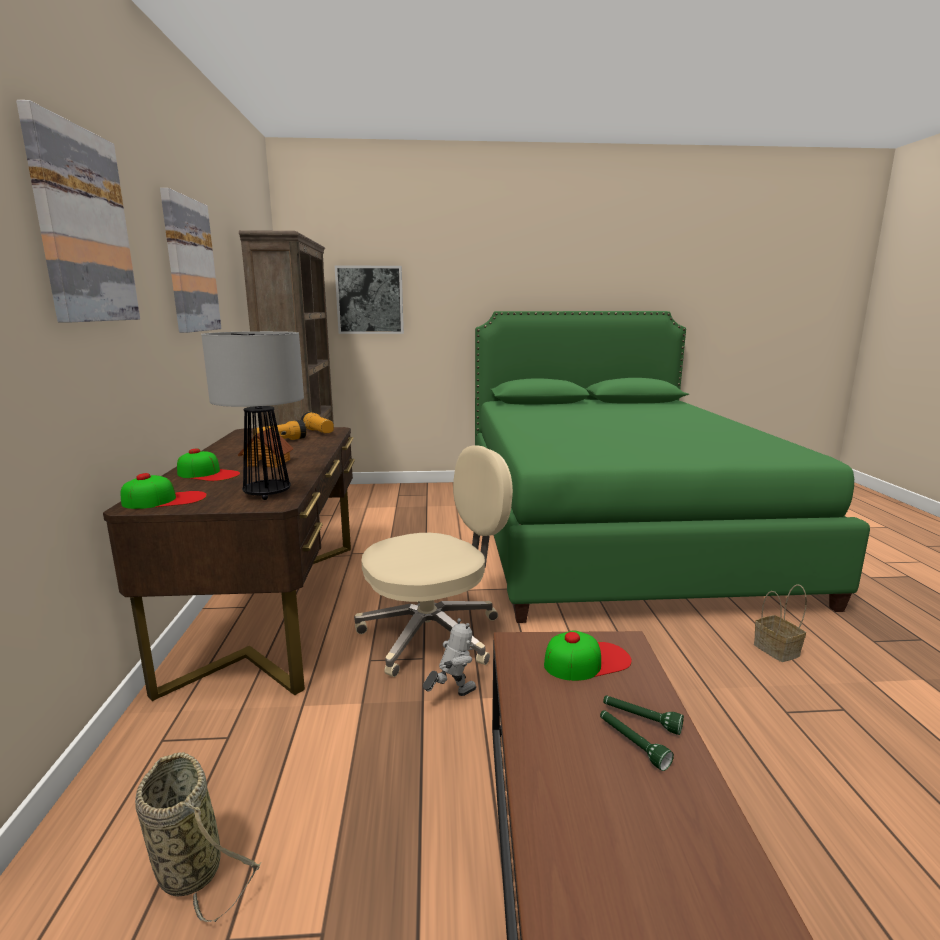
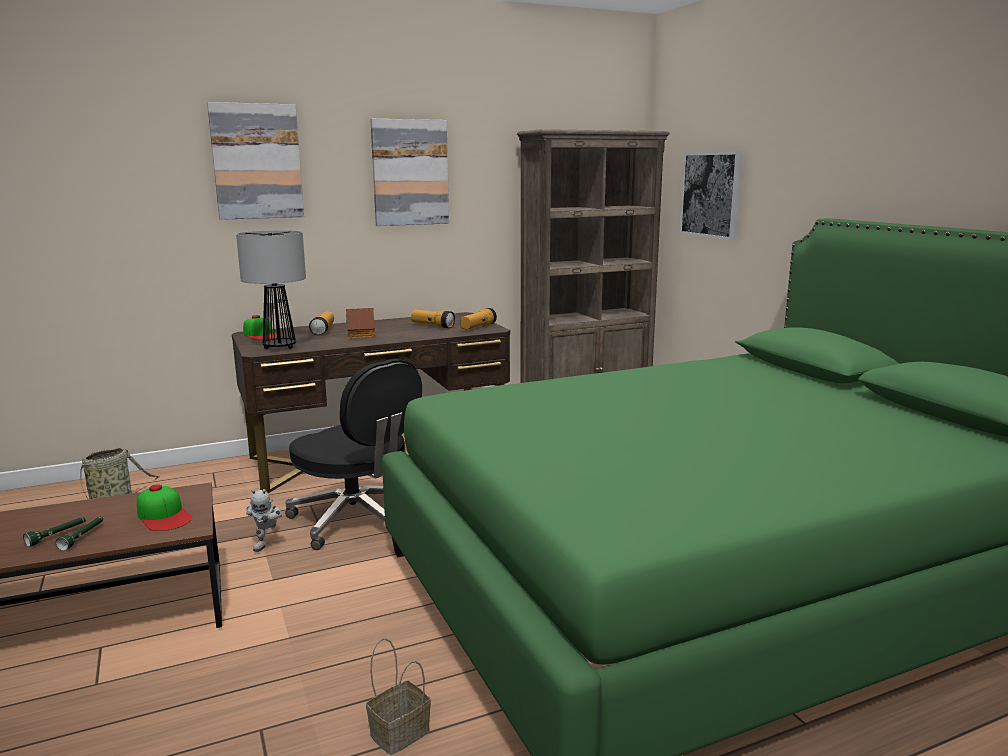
camera: 70 degrees right, 0 degrees up
cap [177,449,240,481] -> flashlight [309,312,334,335]
beige office chair [354,446,513,677] -> black office chair [285,359,422,550]
toy robot [423,618,476,696] -> toy robot turned 60 degrees clockwise [246,489,282,552]

